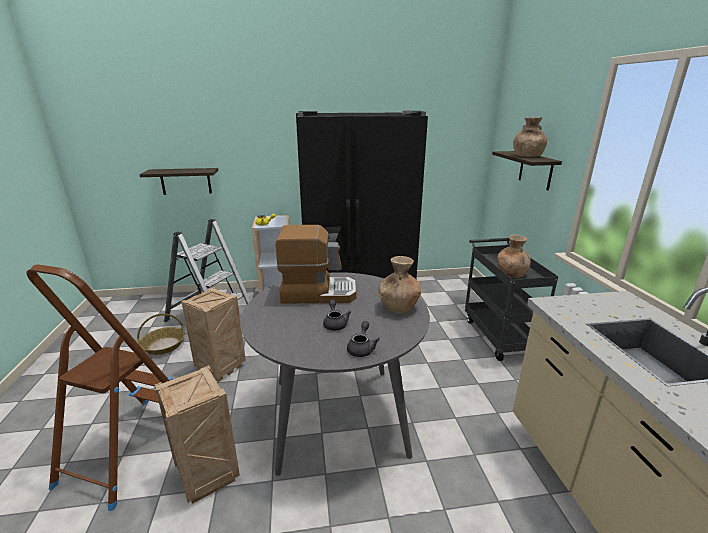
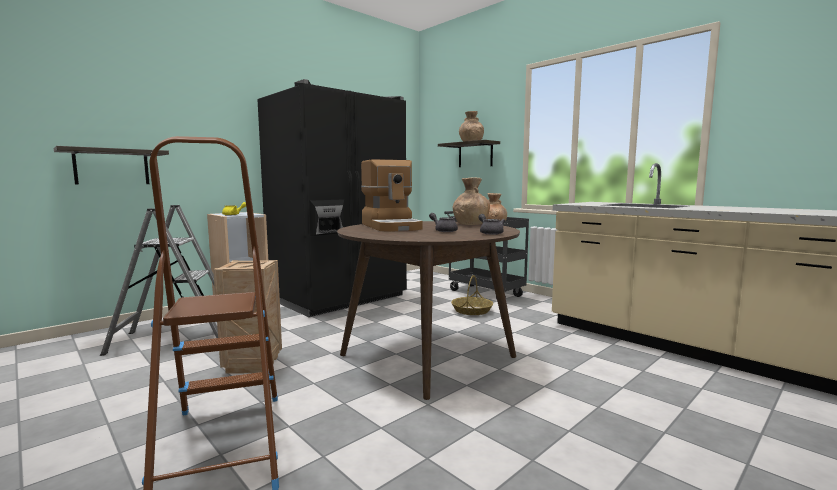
camera: 35 degrees left, 15 degrees down
basket [137,314,185,355] -> basket moved to [451,275,493,315]
crate [154,365,240,504] -> none
grey dining table [240,272,430,476] -> brown dining table [337,221,520,400]
coffee machine [276,225,356,304] -> coffee machine turned 105 degrees clockwise [361,159,422,232]

